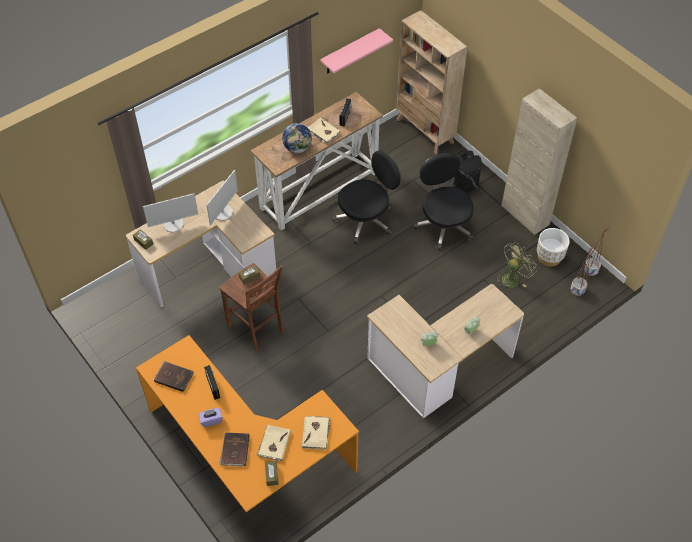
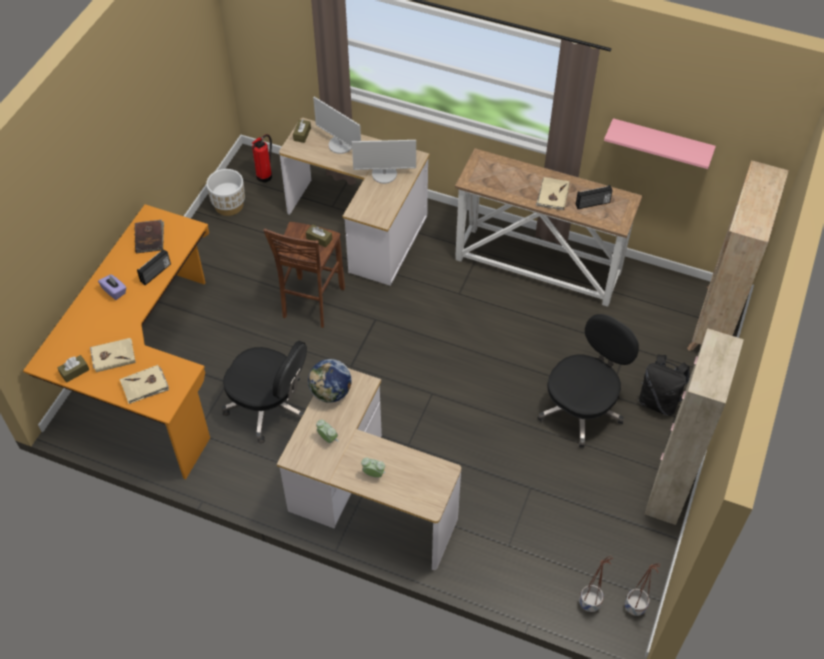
camera: 60 degrees right, 0 degrees up
brown book [219,433,249,466] -> none
globe [282,123,312,153] -> globe moved to [308,359,352,403]
black office chair [333,150,401,244] -> black office chair moved to [221,340,307,443]
green fan [496,242,537,288] -> none
white planter [537,228,570,266] -> white planter moved to [206,169,245,216]
none -> fire extinguisher [252,134,272,183]

